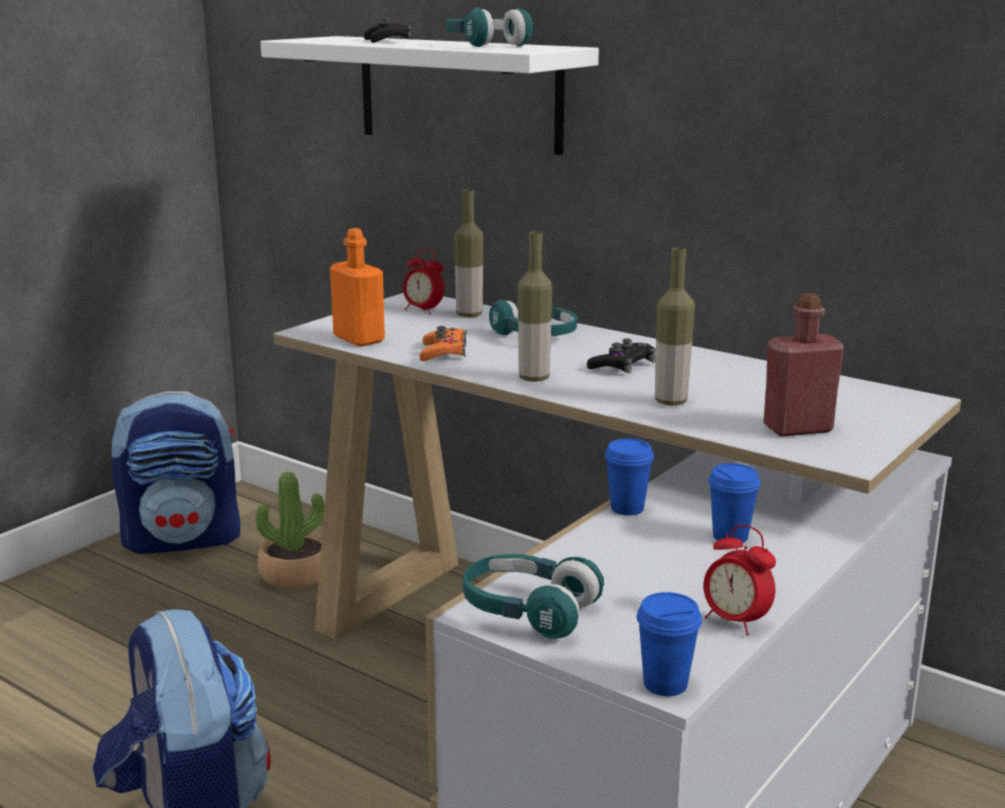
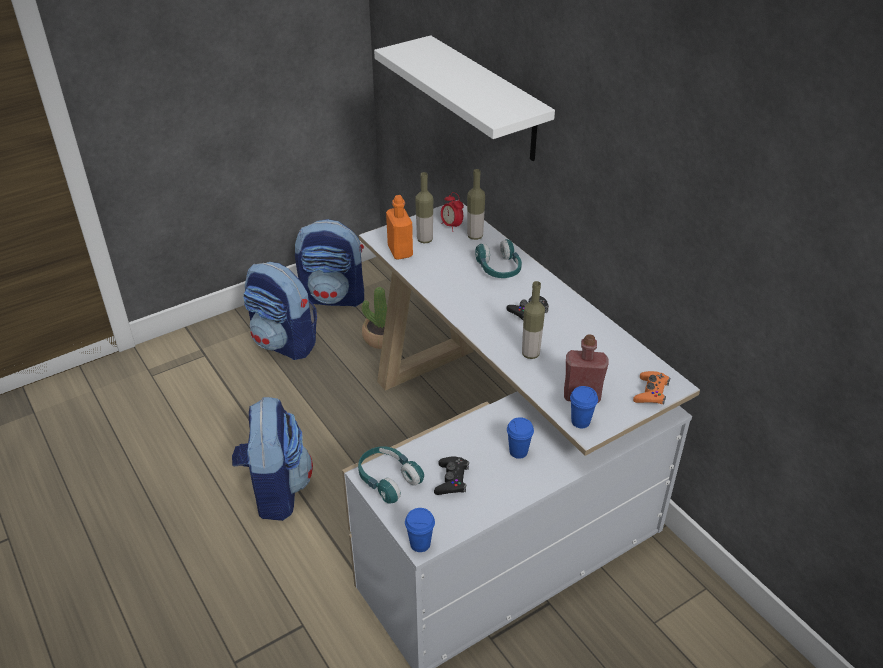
camera: 20 degrees right, 20 degrees up
black game controller [364,17,411,43] -> black game controller moved to [434,457,469,495]
orange game controller [420,326,467,361] -> orange game controller moved to [633,371,670,405]
turquoise headphones [446,7,533,47] -> none
bottle [518,231,552,382] -> bottle moved to [415,172,433,243]
blue cup [605,439,654,516] -> blue cup moved to [570,386,598,428]
alarm clock [703,525,776,636] -> none
none -> backpack [243,262,317,360]

